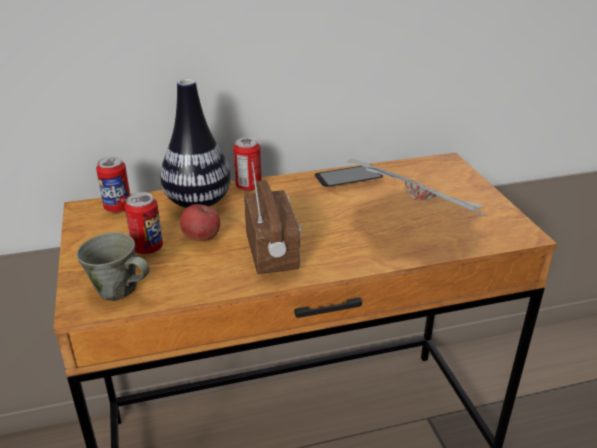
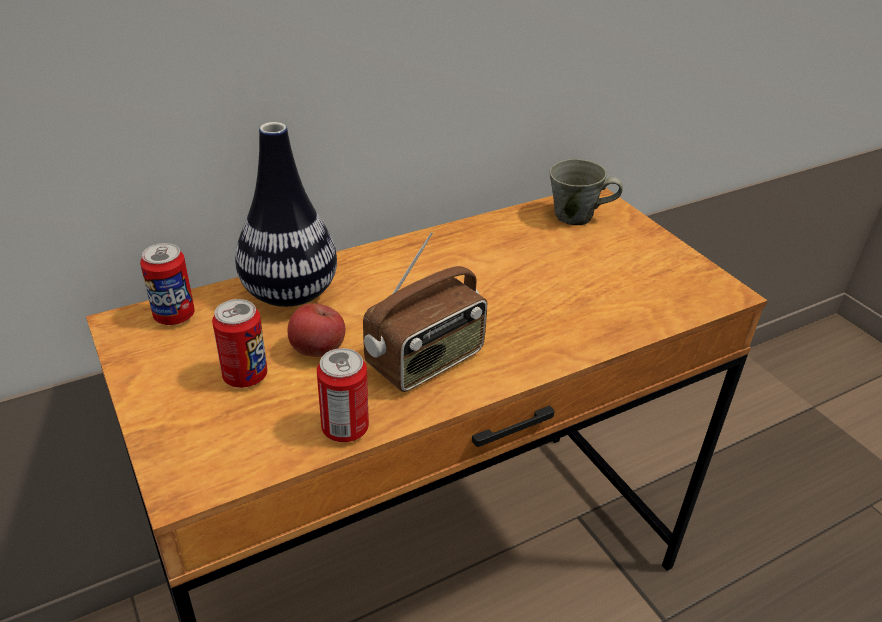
camera: 15 degrees left, 5 degrees up
grey mug [77,232,150,301] -> grey mug moved to [550,159,623,225]
can [233,137,261,191] -> can moved to [317,348,369,442]
radio [244,162,302,274] -> radio turned 75 degrees clockwise [363,232,487,392]
phone [315,164,383,187] -> none
newspaper [347,159,487,216] -> none

